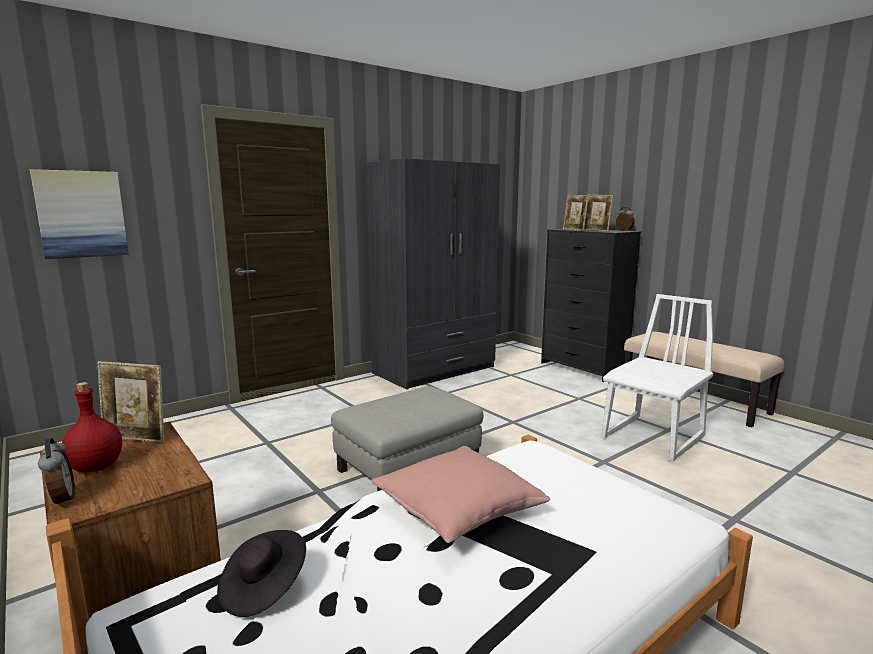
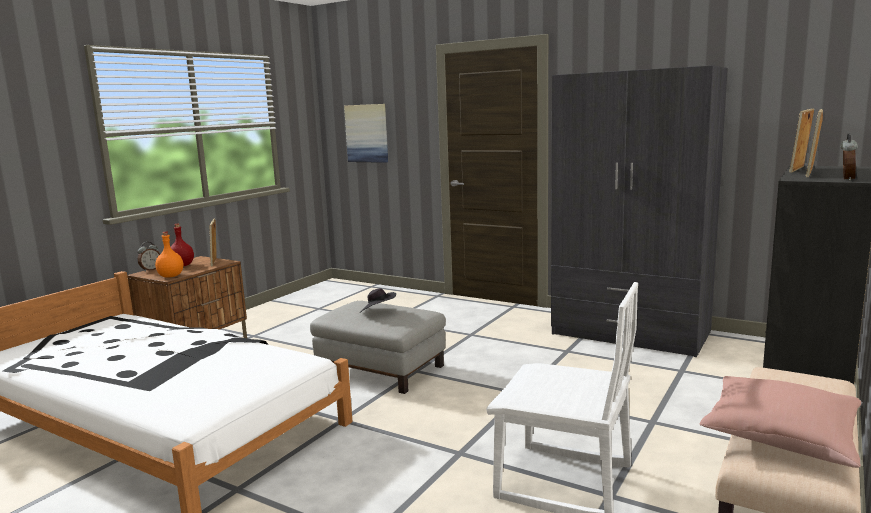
camera: 70 degrees right, 0 degrees up
black hat [217,530,306,617] -> black hat moved to [361,288,396,312]
pink pillow [371,446,550,543] -> pink pillow moved to [699,376,861,468]
none -> orange bottle [155,232,183,278]

